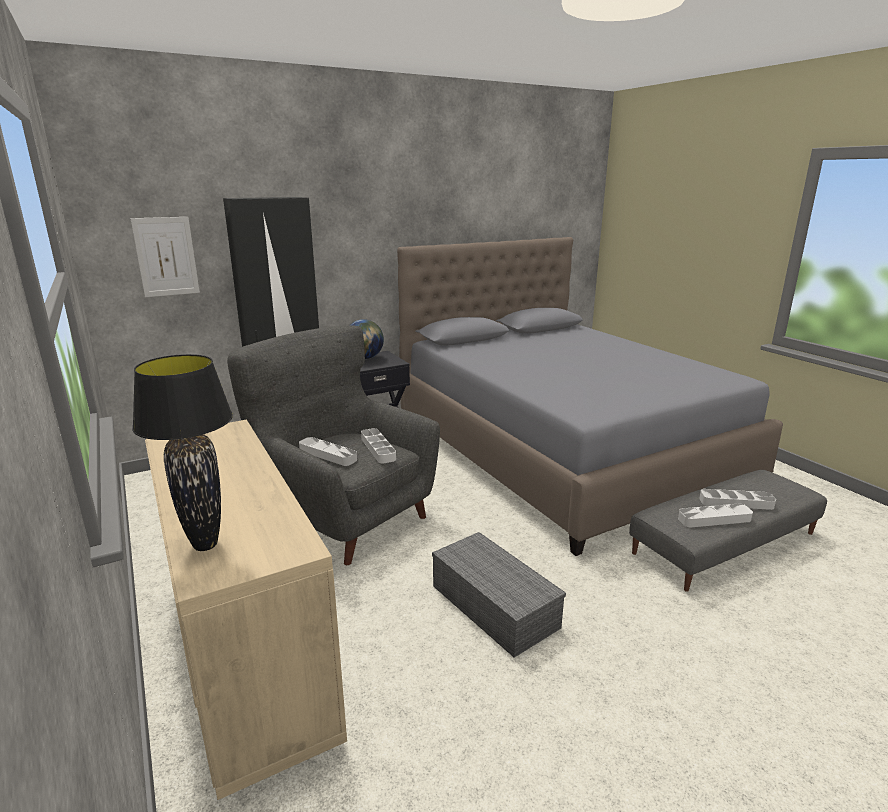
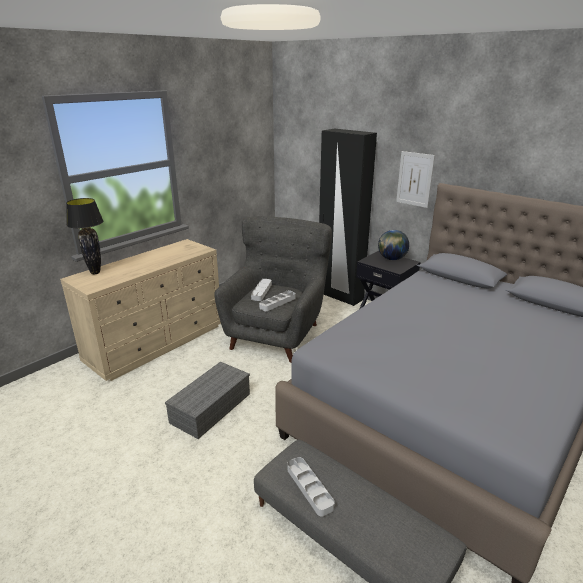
camera: 70 degrees right, 5 degrees up
picture [131,217,200,297] -> picture moved to [396,151,435,208]
grey tray [699,489,776,510] -> none

